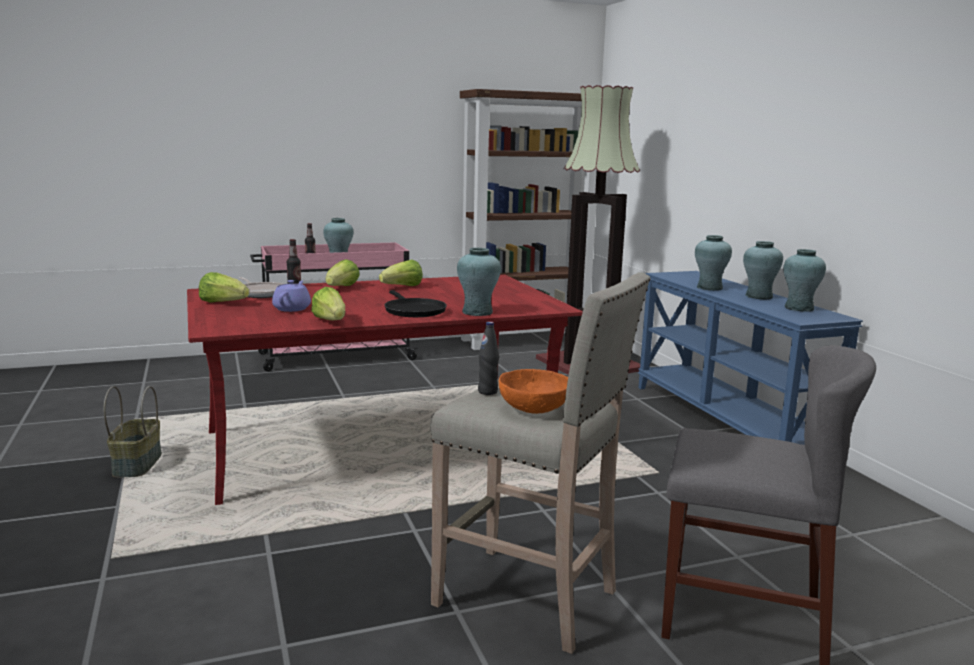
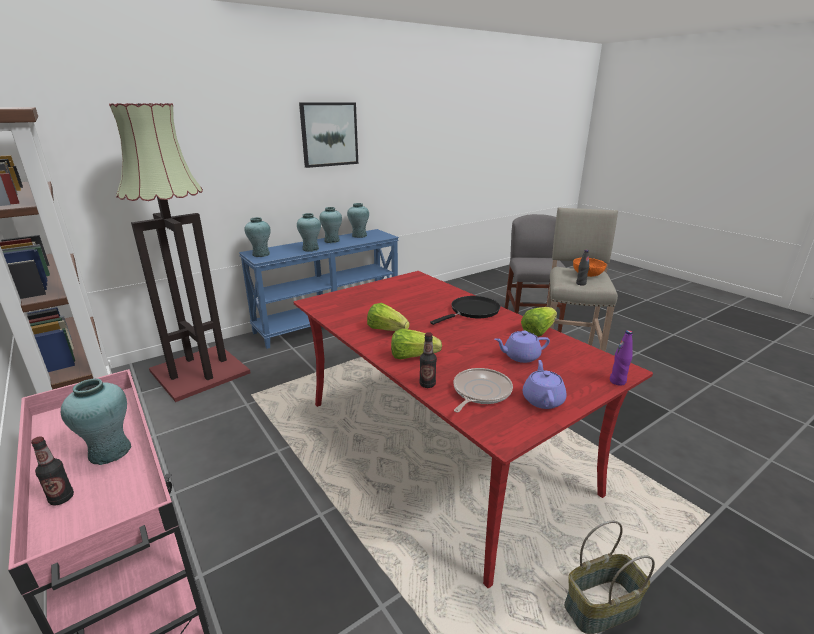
camera: 105 degrees left, 10 degrees up
lettuce [199,272,249,302] -> purple teapot [523,360,566,409]
turquoise vase [457,248,501,316] -> turquoise vase moved to [244,217,271,257]
none -> picture [299,102,358,168]
none -> purple bottle [610,330,633,386]

